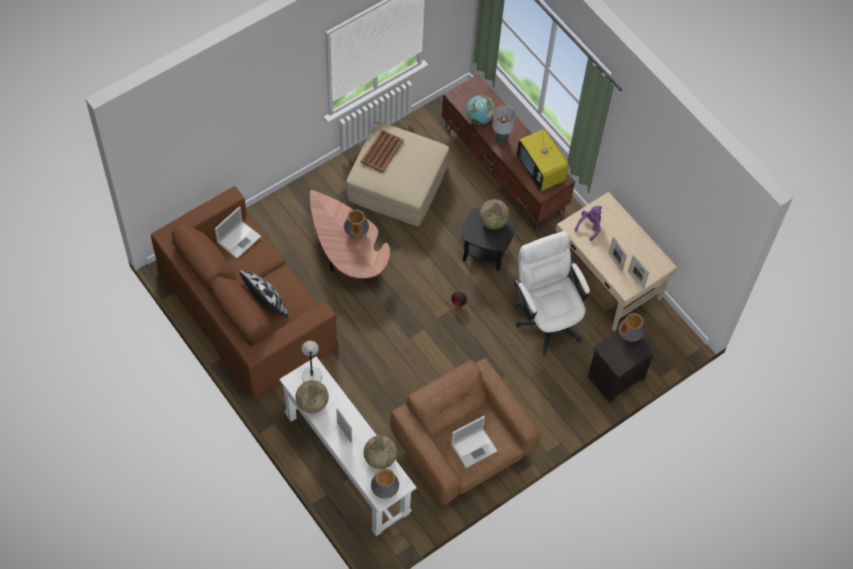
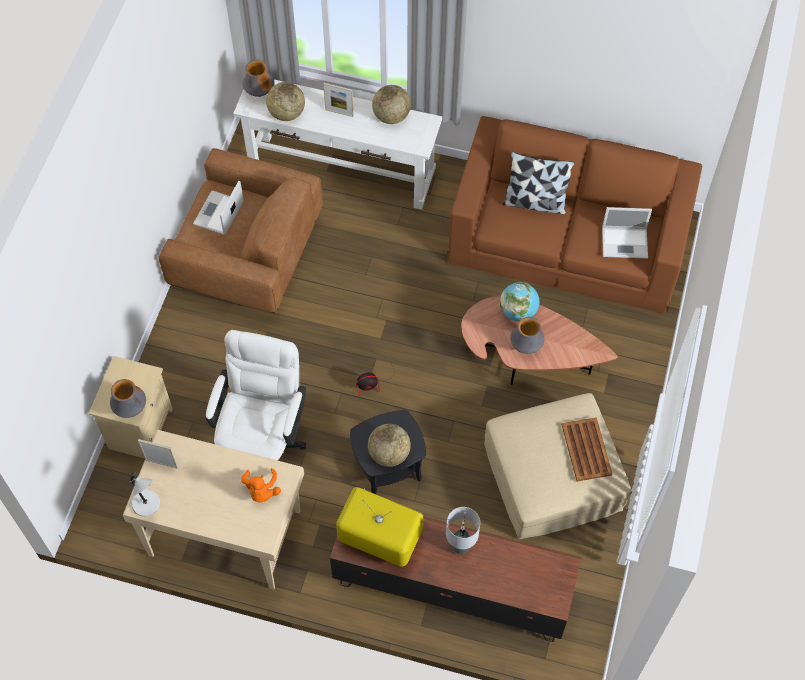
camera: 145 degrees right, 0 degrees up
laptop [215,206,261,258] -> laptop turned 90 degrees counterclockwise [602,207,652,259]
grey table lamp [302,341,322,382] -> grey table lamp moved to [129,472,160,517]
globe [466,95,495,124] -> globe moved to [500,282,539,322]
white office chair [514,231,590,355] -> white office chair turned 105 degrees counterclockwise [206,330,306,460]
purple plush toy [575,206,602,241] -> orange plush toy [241,468,281,503]
black nightstand [588,331,657,403] -> beige nightstand [89,356,173,458]
picture frame [609,236,627,272] -> none

